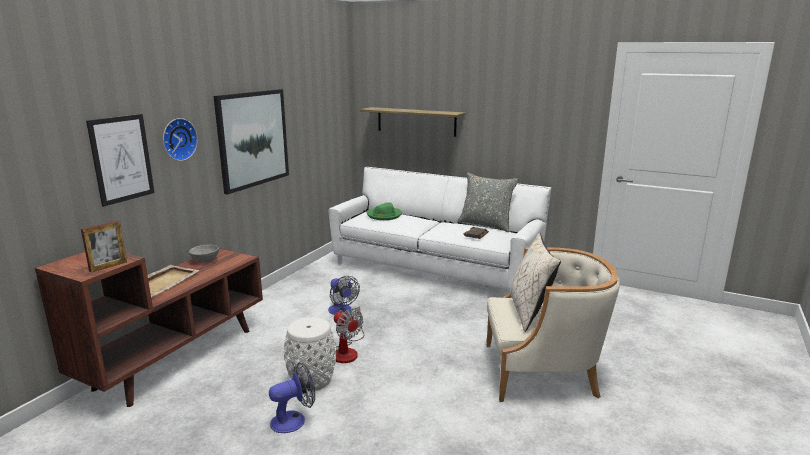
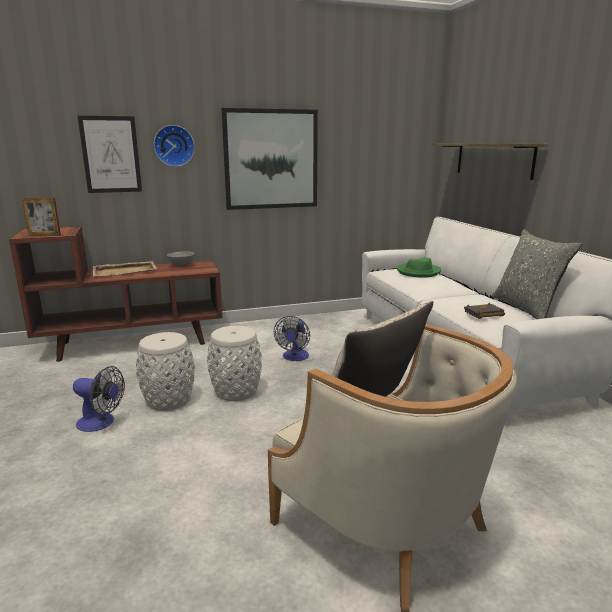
camera: 45 degrees right, 0 degrees up
fan [334,306,365,363] -> white stool [207,326,262,401]

